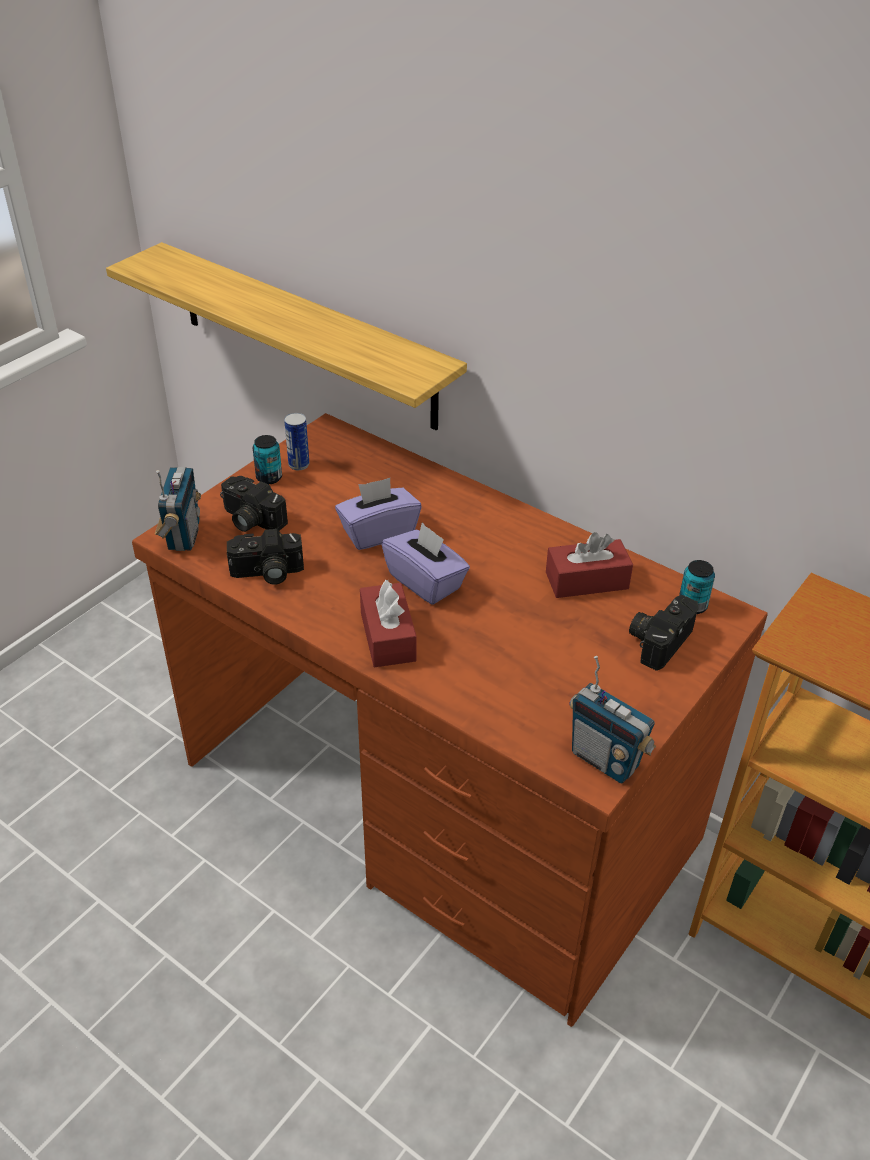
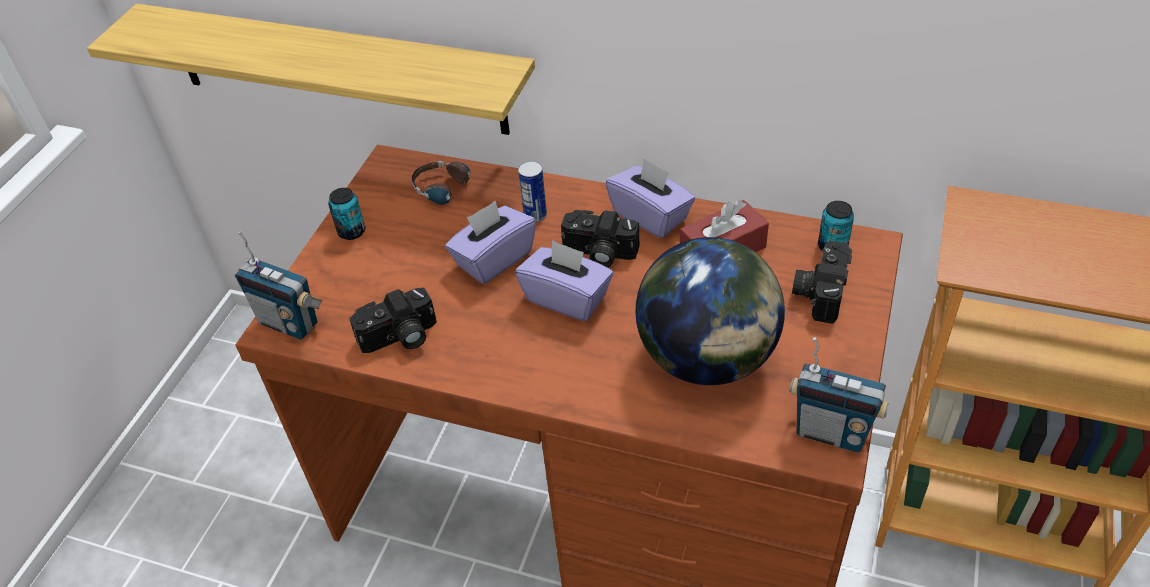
camera: 15 degrees left, 5 degrees up
radio [155,467,201,551] -> radio turned 135 degrees clockwise [235,231,322,340]
camera [220,476,288,532] -> camera moved to [561,210,640,268]
can [284,413,309,470] -> can moved to [518,161,547,222]
red tissue box [360,580,417,667] -> none
none -> headphones [411,161,470,204]
none -> purple tissue box [606,158,695,238]
none -> globe [635,237,785,385]

